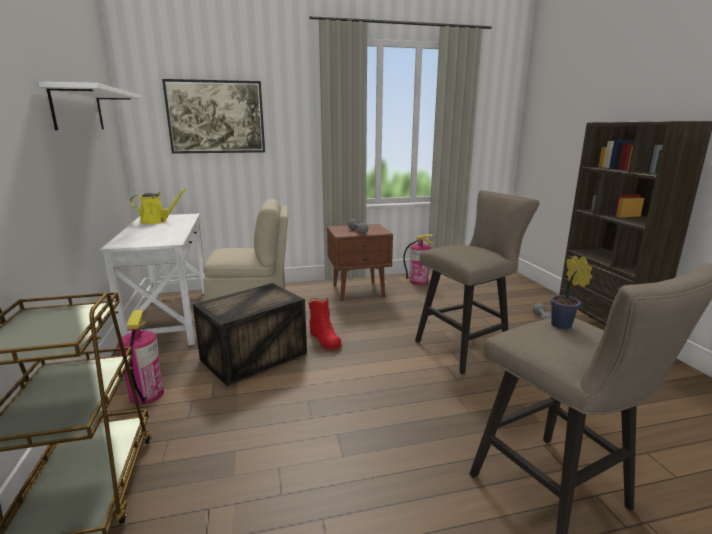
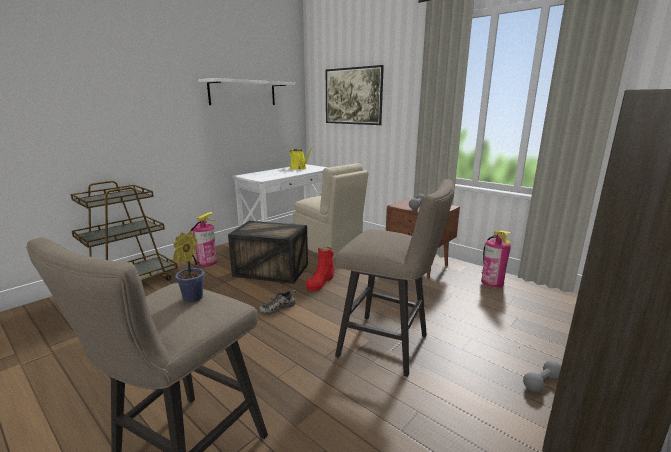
camera: 55 degrees right, 0 degrees up
none -> shoe [259,290,296,315]

